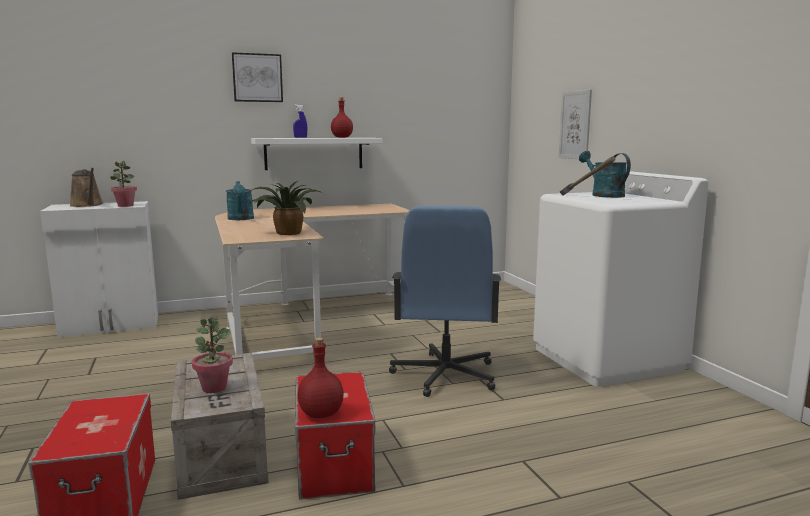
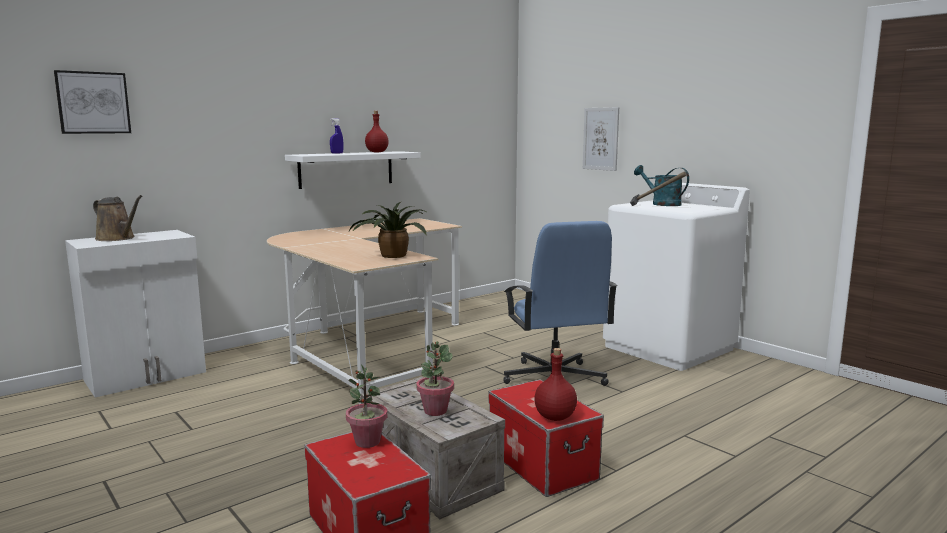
camera: 20 degrees left, 0 degrees up
potted plant [110,161,137,207] -> potted plant moved to [346,365,387,448]
turquoise watering can [226,181,254,220] -> none
picture [232,52,283,102] -> picture moved to [54,70,131,134]

